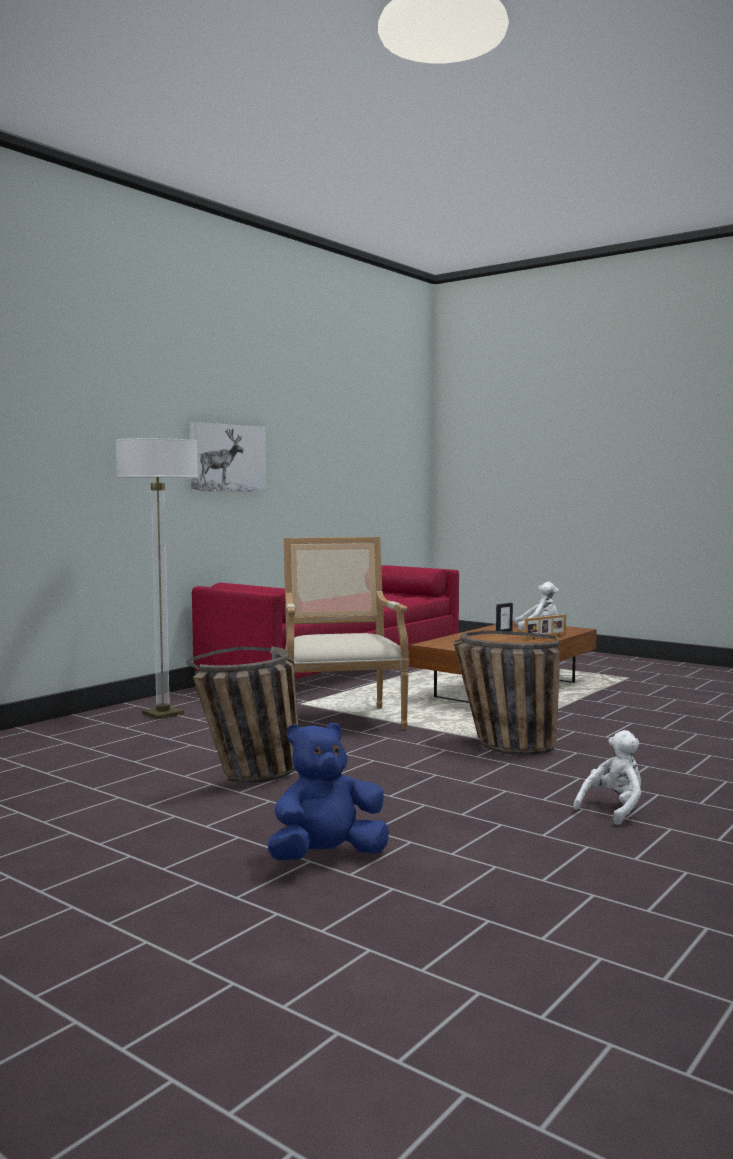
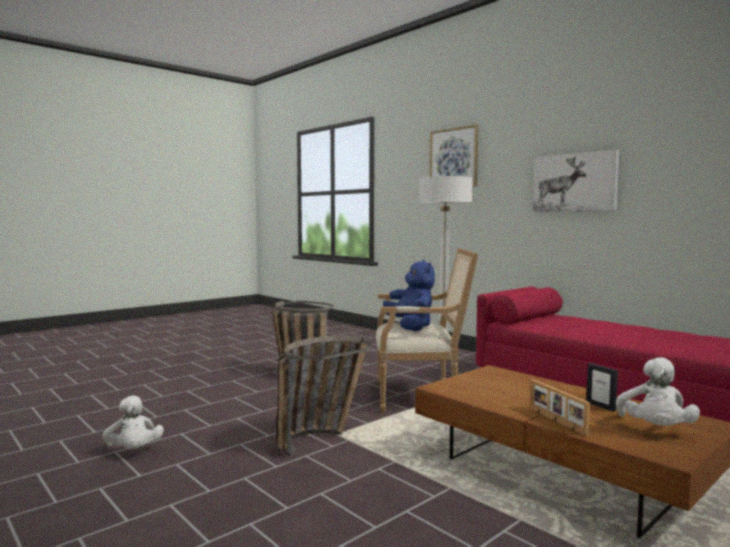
camera: 100 degrees right, 0 degrees up
blue plush toy [267,722,389,860] -> blue plush toy moved to [383,260,435,331]
none -> picture [429,124,478,187]

